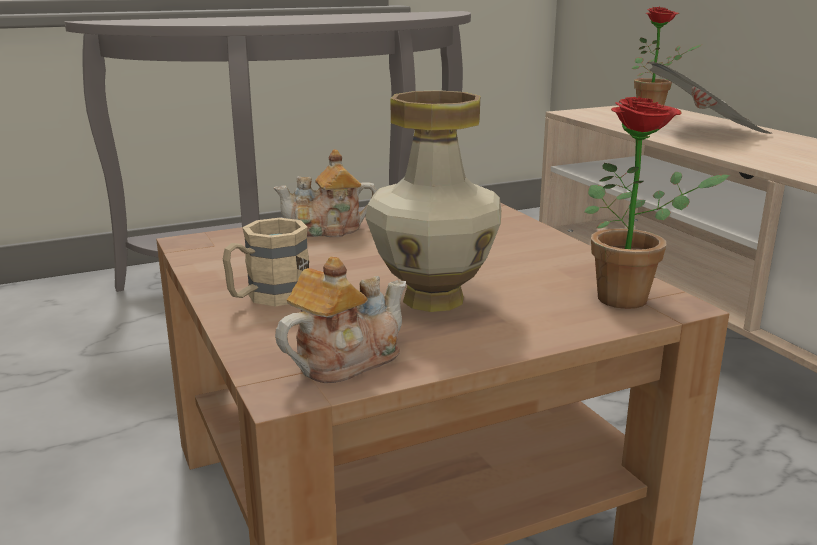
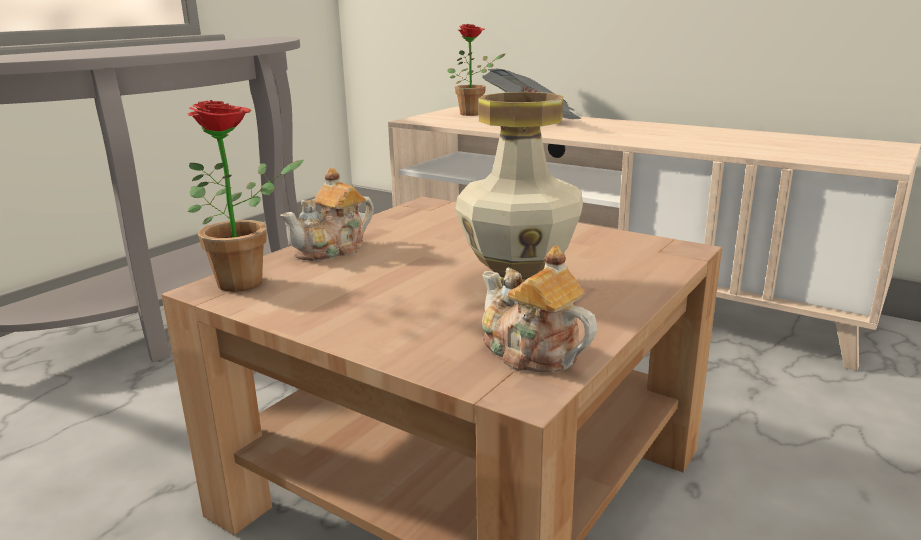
camera: 30 degrees left, 0 degrees up
beige mug [223,218,309,307] -> none
teapot [275,257,406,383] -> teapot turned 60 degrees counterclockwise [482,246,597,373]
potted plant [584,96,730,309] -> potted plant moved to [187,100,304,292]

